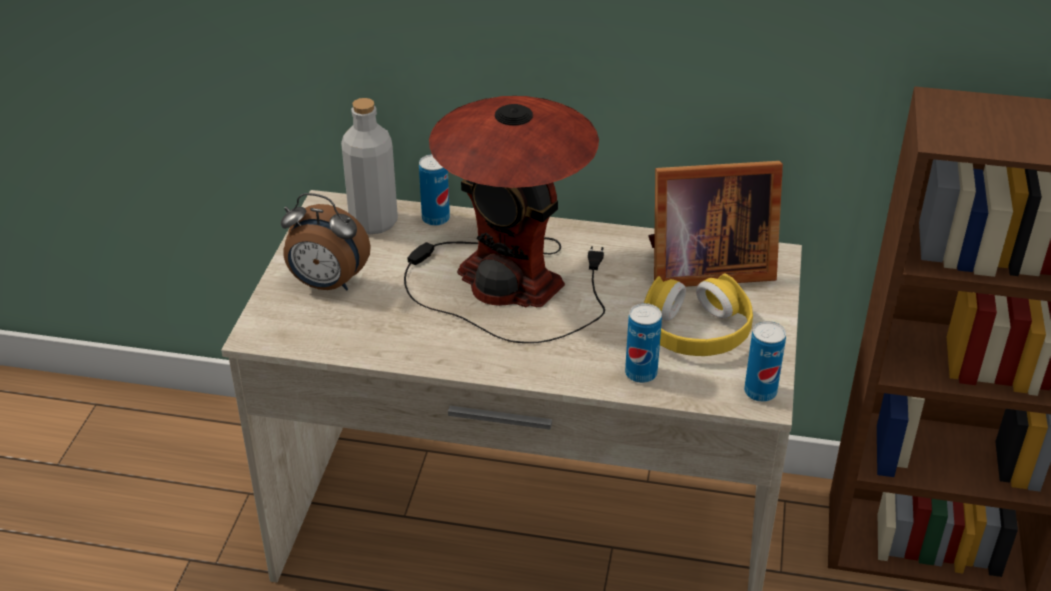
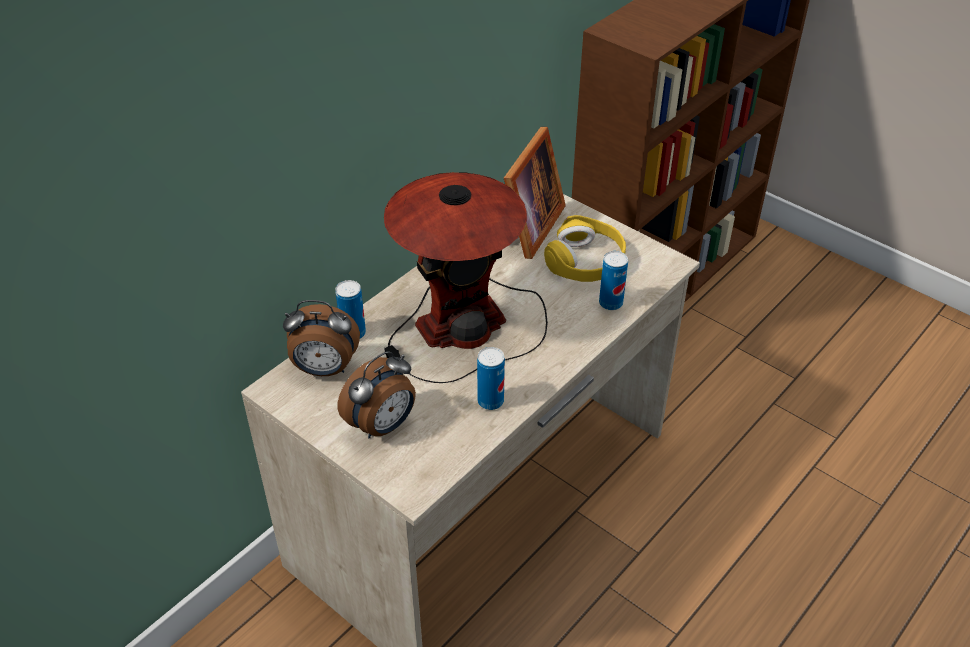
camera: 60 degrees left, 5 degrees up
grey bottle [341,98,398,234] -> alarm clock [283,300,360,376]
can [744,321,786,402] -> can moved to [477,347,505,410]

